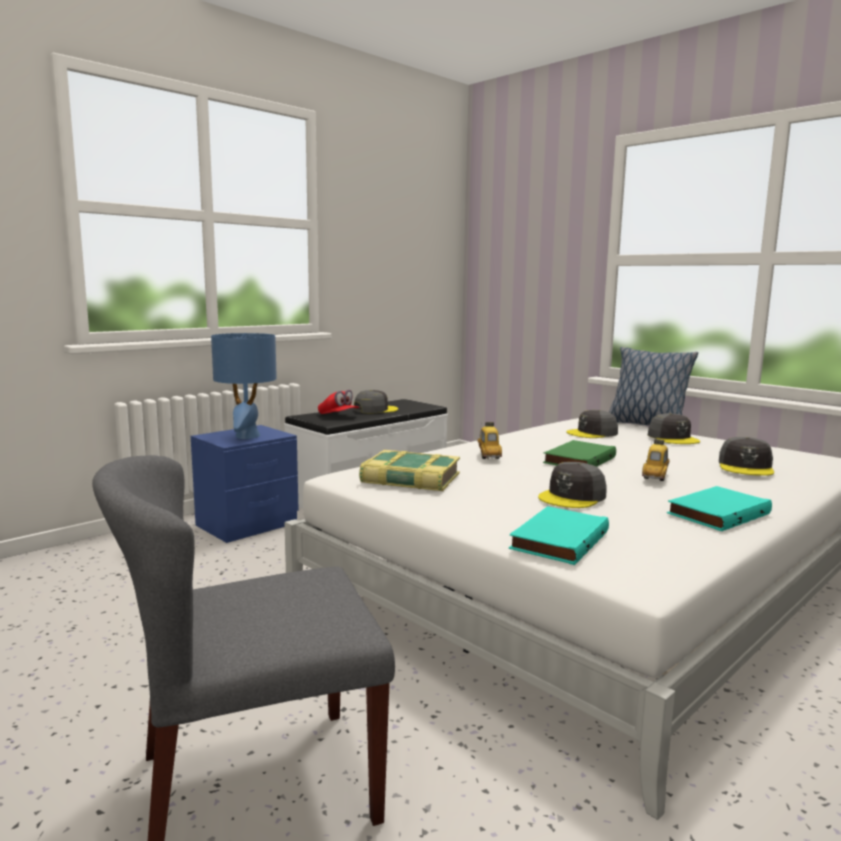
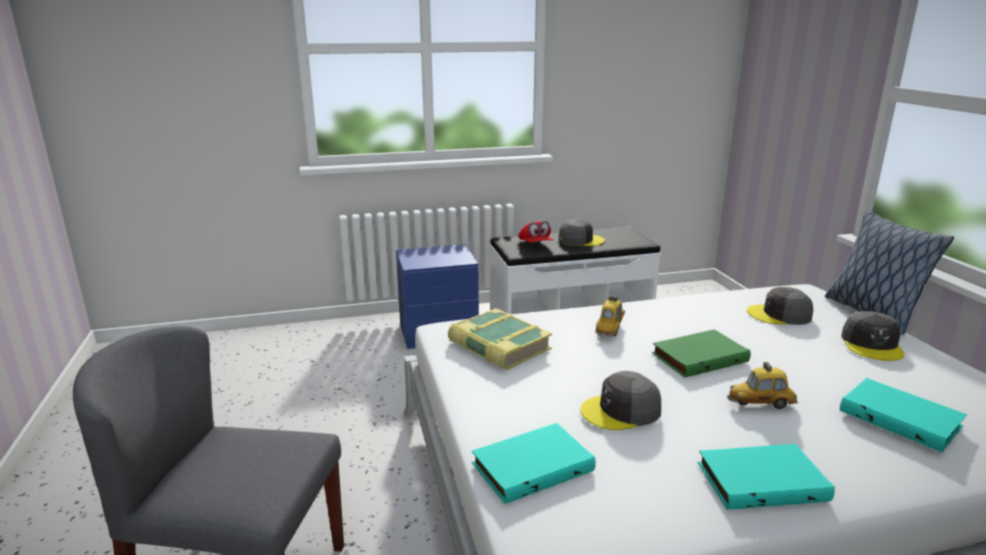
camera: 30 degrees right, 10 degrees up
blue table lamp [211,333,277,439] -> none
toy car [642,439,670,481] -> toy car turned 150 degrees counterclockwise [727,362,798,409]
grey cap [719,437,774,476] -> turquoise book [840,378,967,452]

